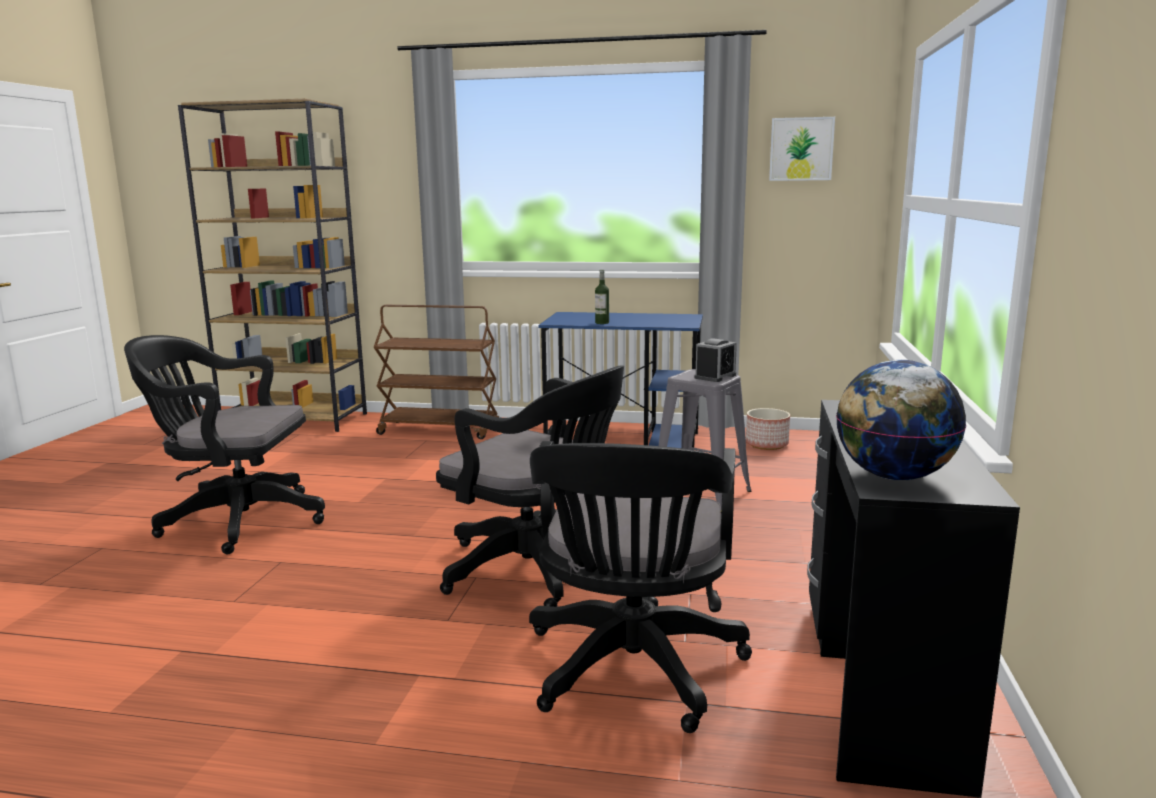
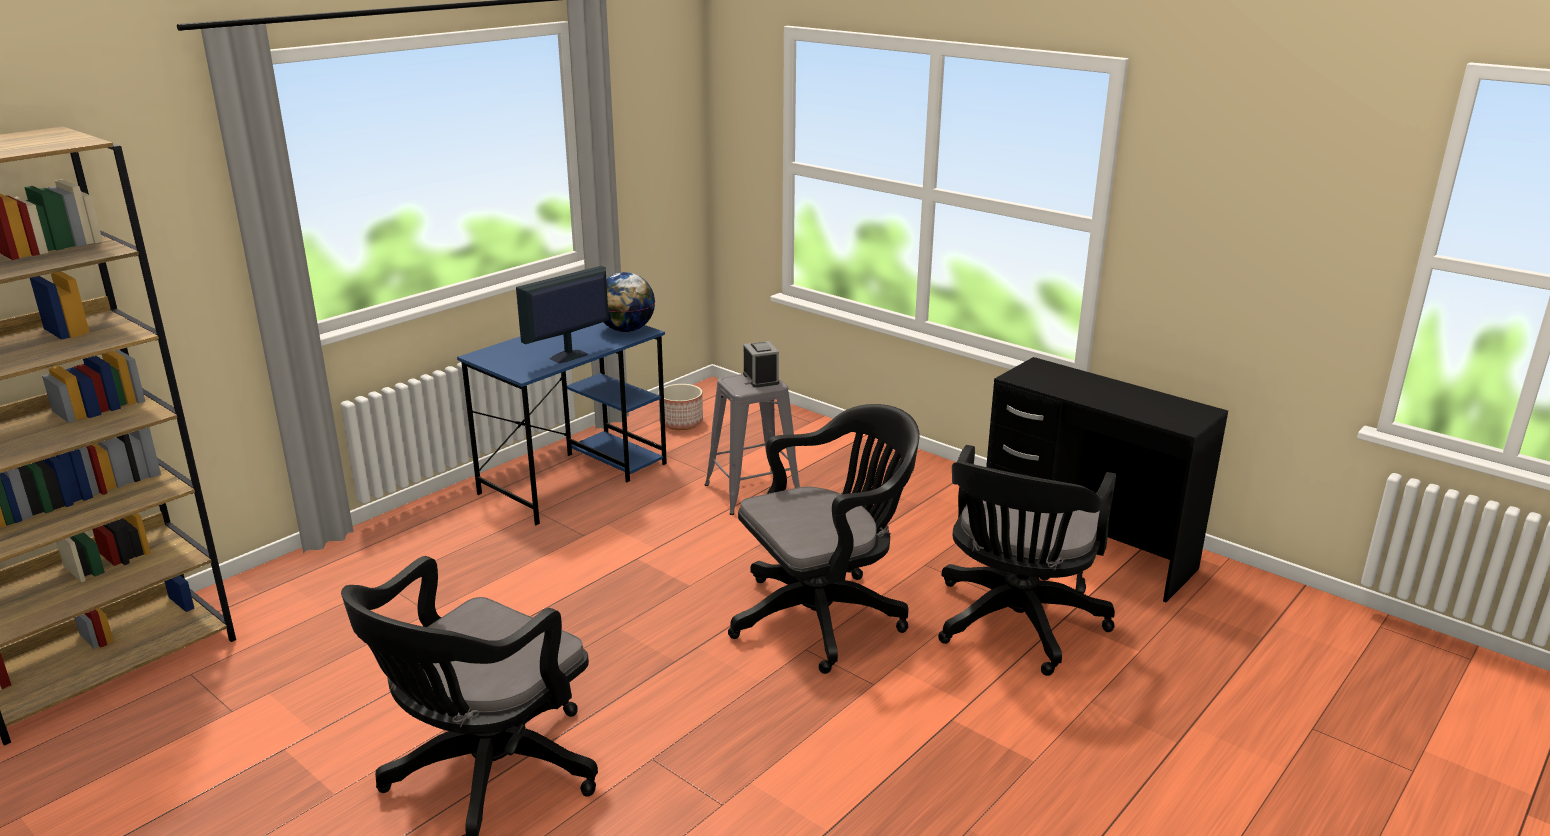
camera: 60 degrees left, 10 degrees up
brown cart [374,305,499,439] -> none
black office chair [529,441,752,733] -> black office chair turned 75 degrees clockwise [938,445,1116,676]
bottle [595,270,609,324] -> monitor [516,266,609,363]
picture [769,117,835,181] -> none
globe [836,360,966,480] -> globe moved to [604,272,655,332]

